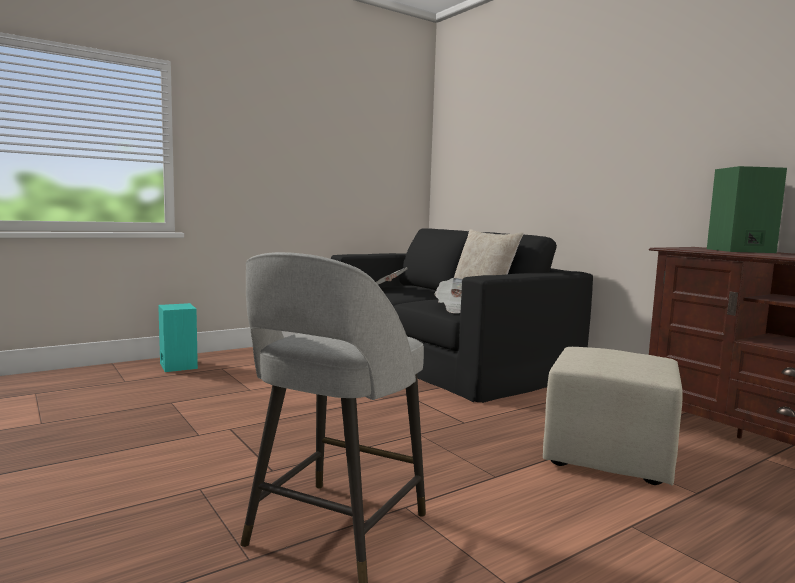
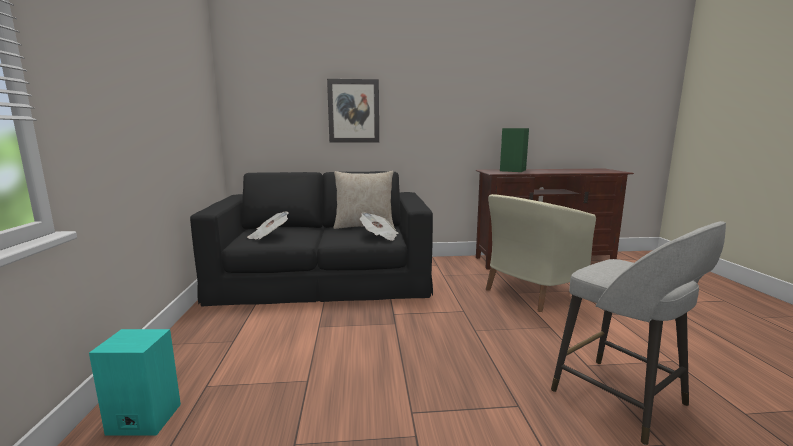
camera: 60 degrees left, 5 degrees up
beige ottoman [543,347,683,486] -> beige armchair [486,194,596,312]
none -> picture [327,79,379,143]

